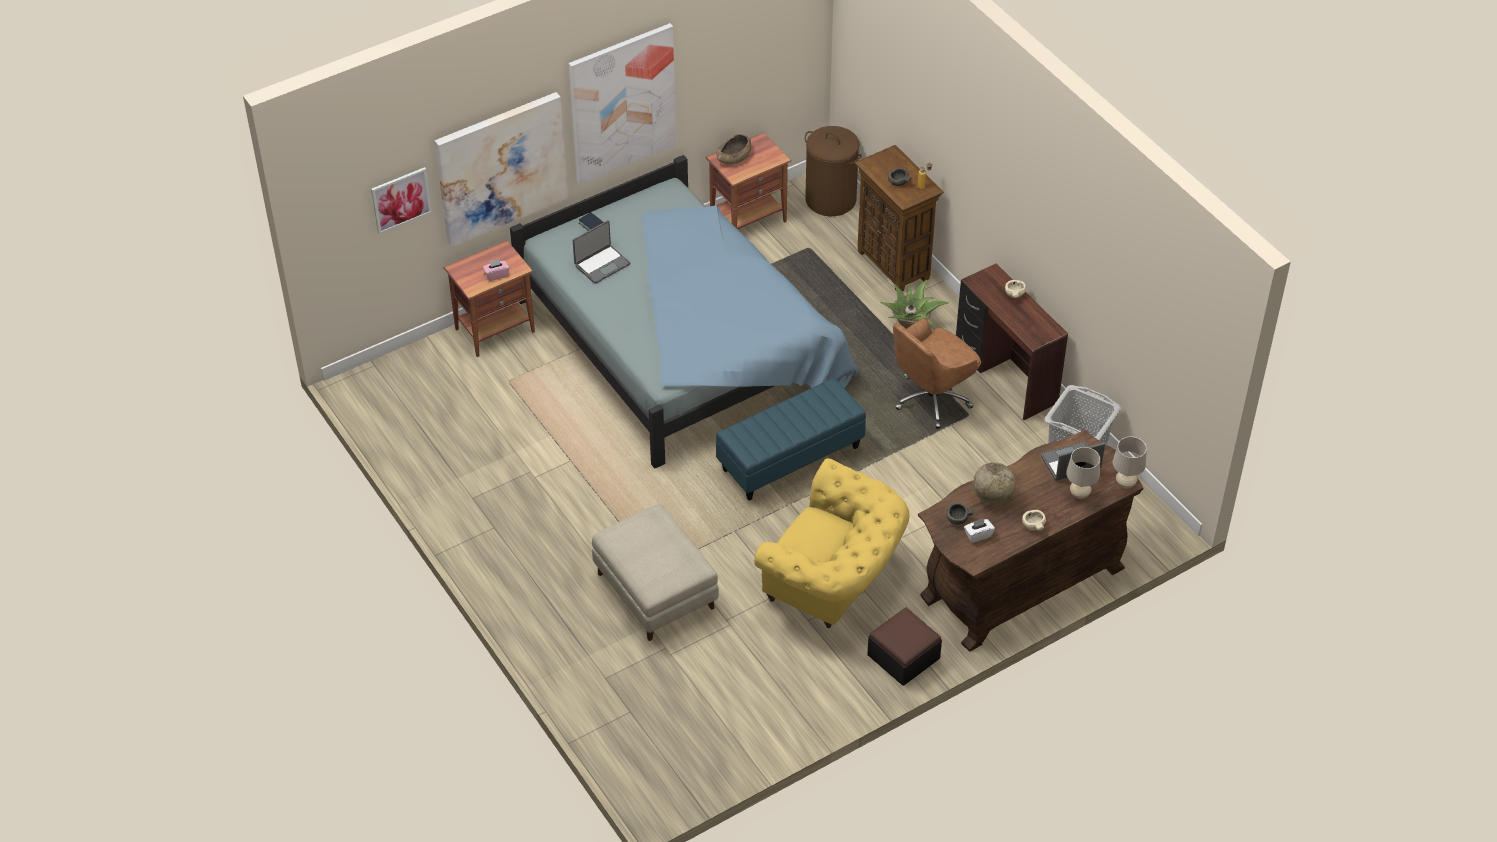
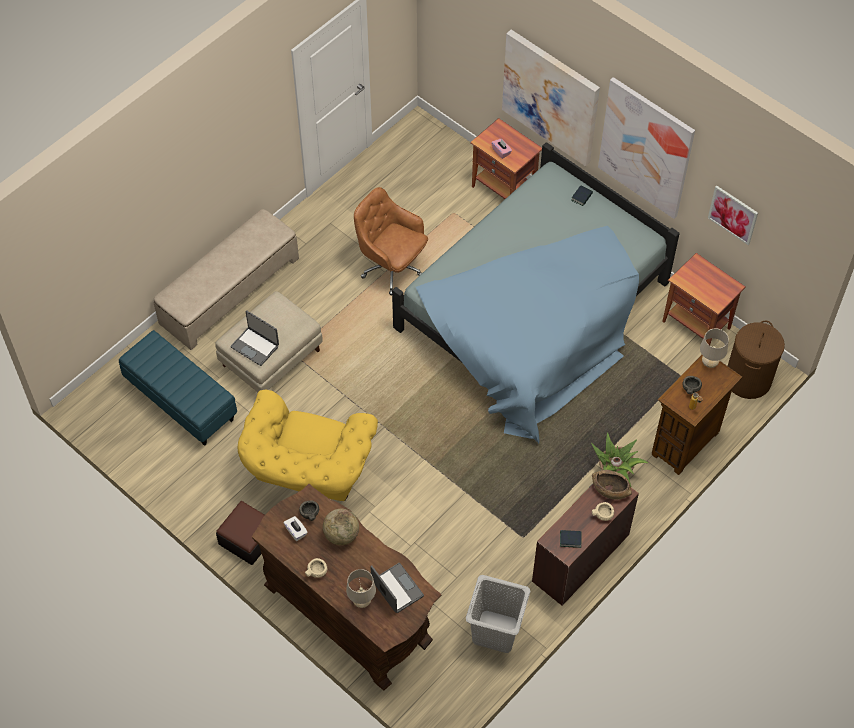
camera: 75 degrees right, 10 degrees up
picture [371,167,432,234] -> picture moved to [708,186,758,245]
laptop [573,220,631,284] -> laptop moved to [230,310,279,366]
brown bowl [716,134,752,164] -> brown bowl moved to [592,470,632,500]
blue ottoman [716,378,866,500] -> blue ottoman moved to [119,330,237,446]
brown office chair [893,318,981,429] -> brown office chair moved to [354,187,428,295]
beige table lamp [1113,437,1147,489] -> beige table lamp moved to [700,328,729,368]
none -> beige bench [153,209,299,350]
none -> book [560,530,582,548]

